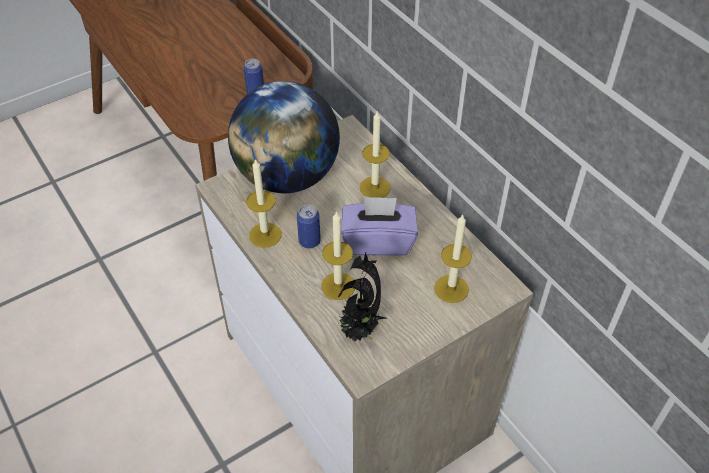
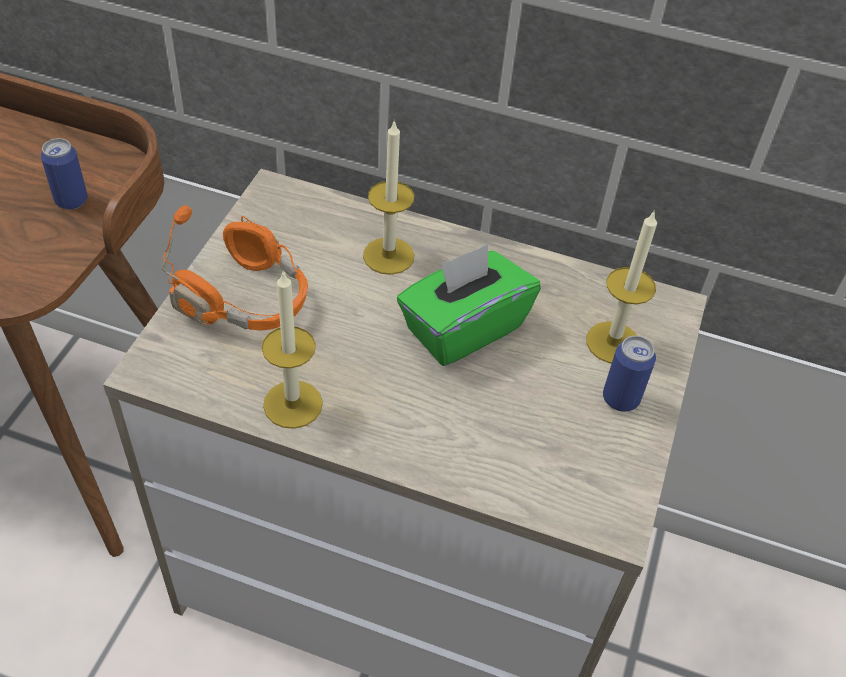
camera: 40 degrees left, 0 degrees up
globe [228,81,340,193] -> orange headphones [161,205,308,330]
can [297,204,321,249] -> can moved to [603,336,656,412]
candle [321,211,355,300] -> none
potted plant [338,252,386,342] -> none
purple tissue box [341,196,418,256] -> green tissue box [397,244,541,366]

